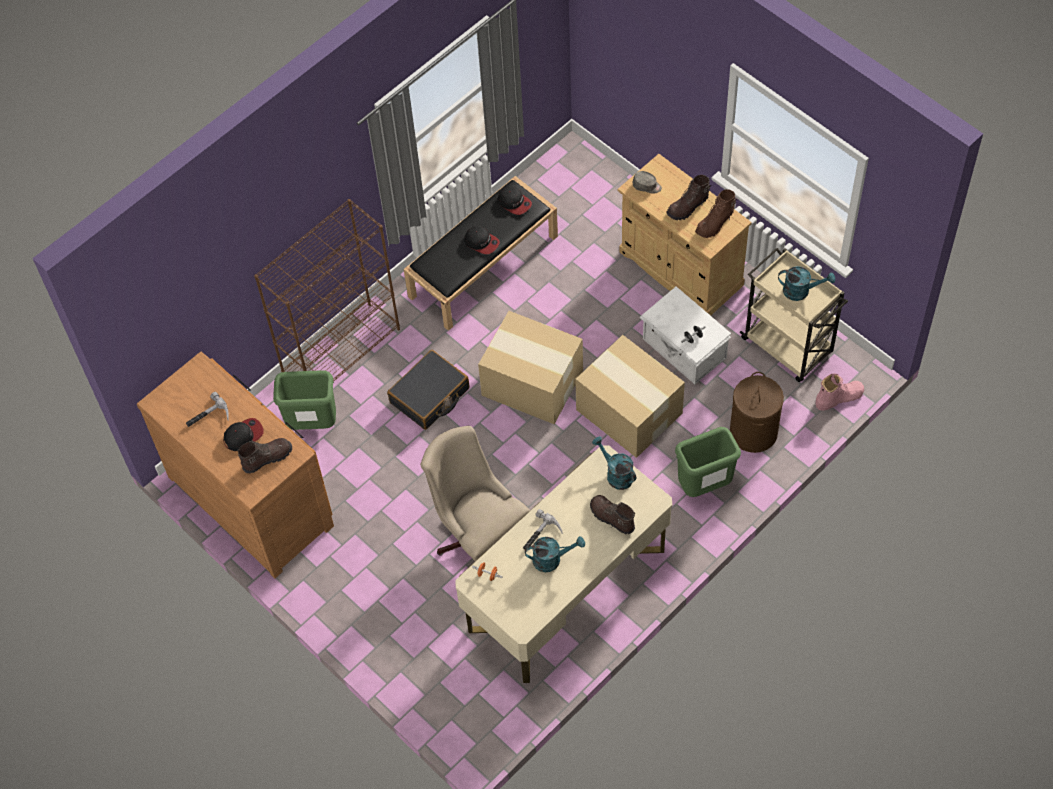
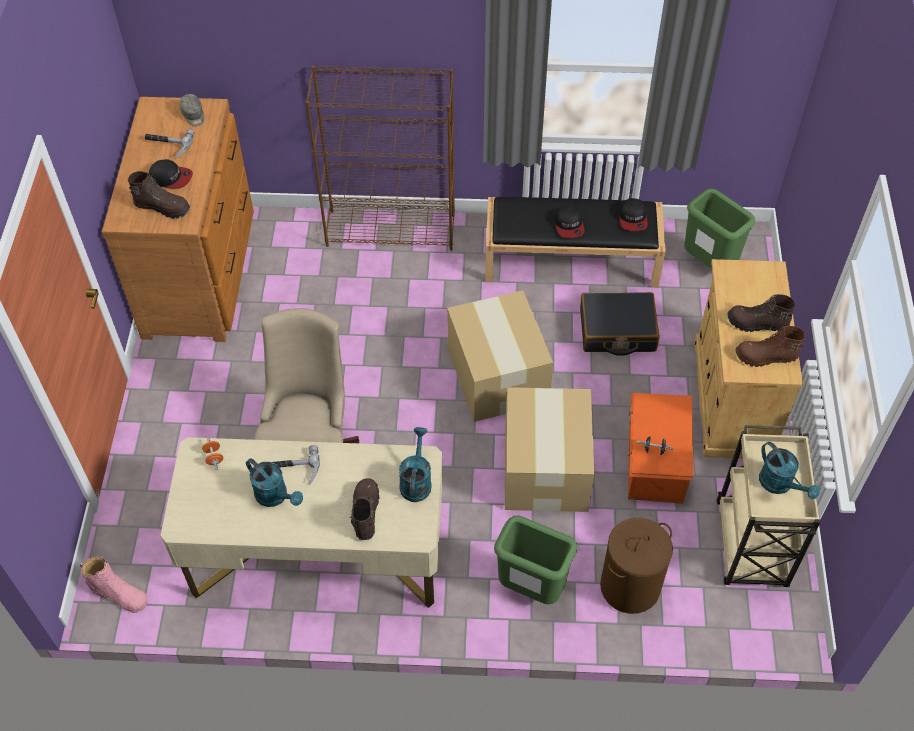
camera: 45 degrees right, 5 degrees down
green trash can [273,370,336,430] -> green trash can moved to [684,188,755,269]
black suitcase [387,350,469,430] -> black suitcase moved to [580,292,660,356]
grey cap [633,171,662,193] -> grey cap moved to [180,94,204,126]
white storage box [639,287,731,384] -> orange storage box [628,393,693,504]
pink boot [816,374,864,411] -> pink boot moved to [80,557,148,613]

